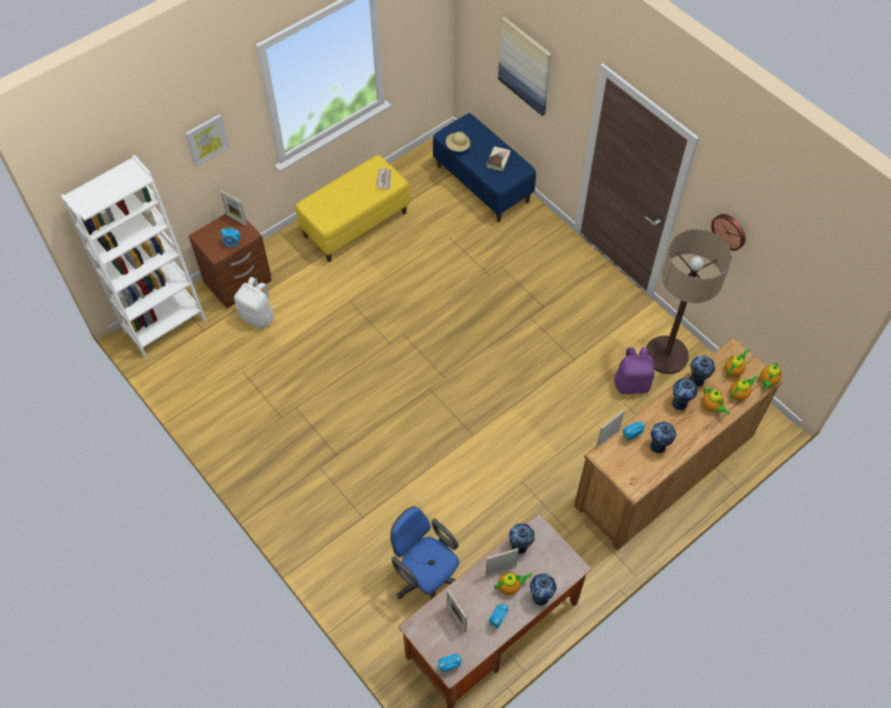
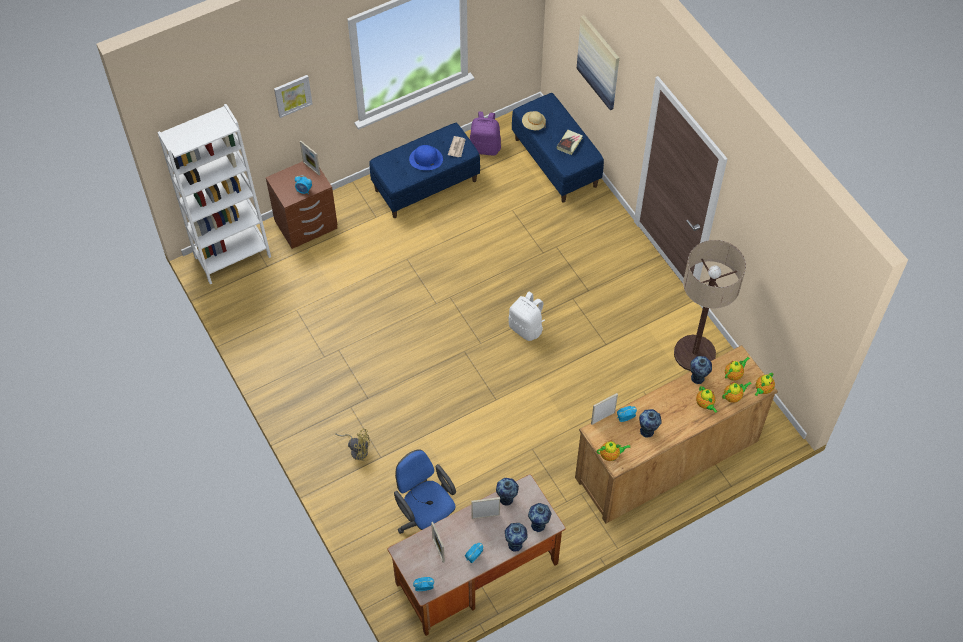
camera: 10 degrees right, 0 degrees up
white backpack [234,277,276,329] -> white backpack moved to [508,292,545,341]
yellow bench [295,155,410,262] -> blue bench [369,123,480,218]
teapot [494,572,532,595] -> teapot moved to [597,440,631,461]
purple backpack [614,347,655,394] -> purple backpack moved to [470,112,501,155]
vase [672,378,697,410] -> vase moved to [528,503,551,533]
wall clock [711,214,745,251] -> none
none -> yellow fan [335,429,370,461]
none -> blue hat [409,145,443,170]

